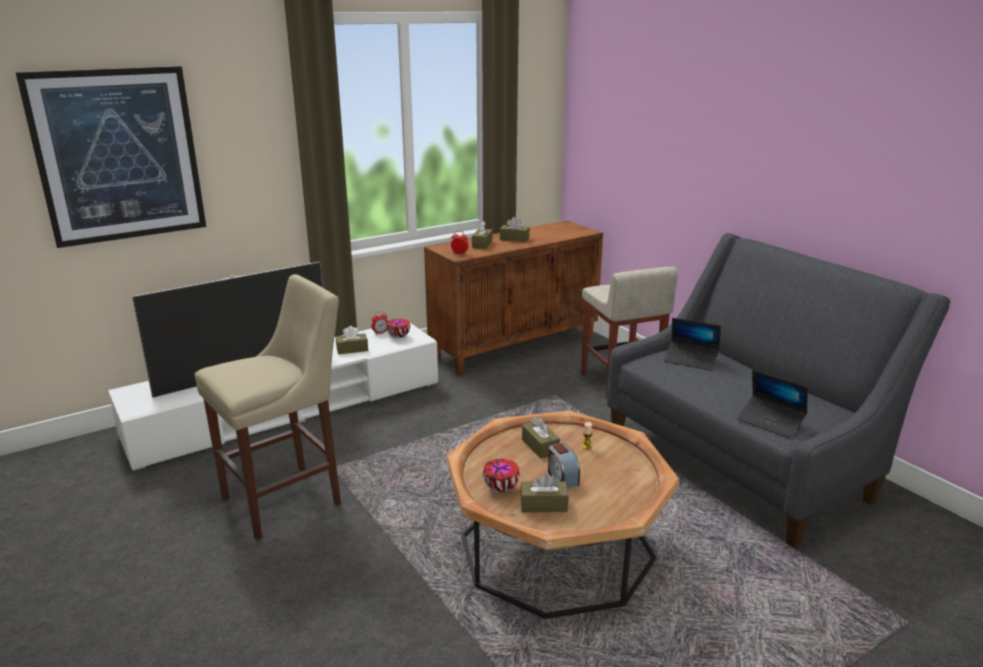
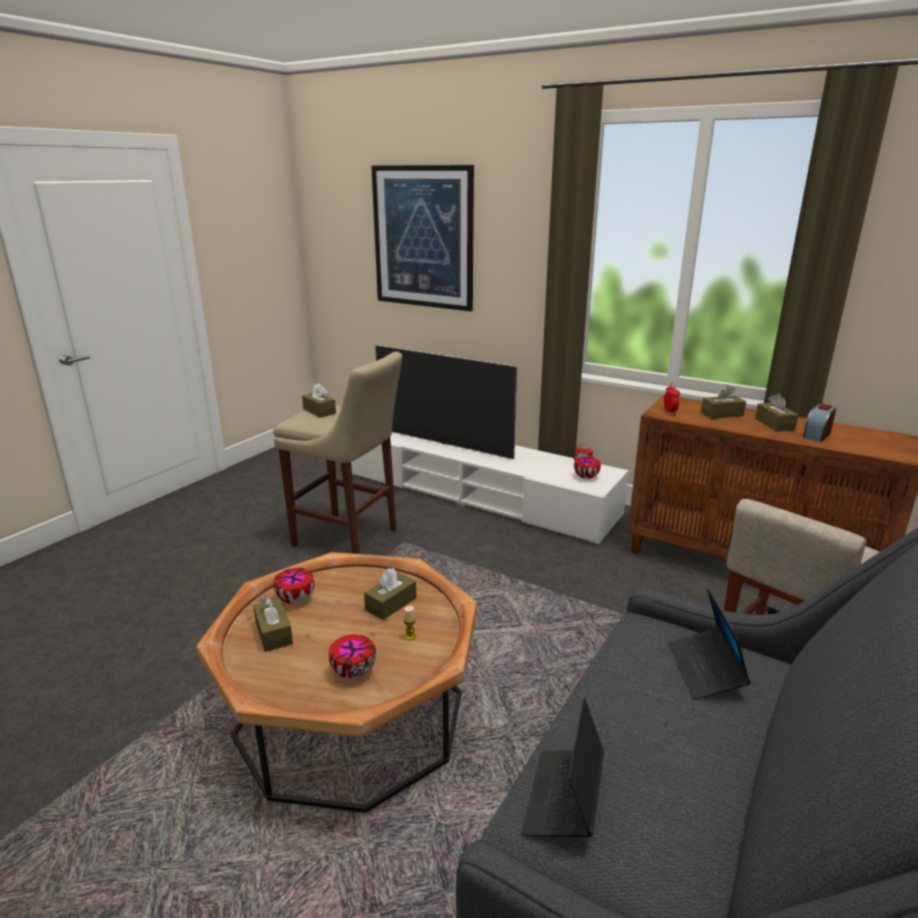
camera: 65 degrees right, 0 degrees up
brown tissue box [336,326,368,354] -> brown tissue box moved to [302,383,336,418]
alarm clock [548,443,580,489] -> alarm clock moved to [803,404,836,442]
none -> bowl [328,634,376,679]

